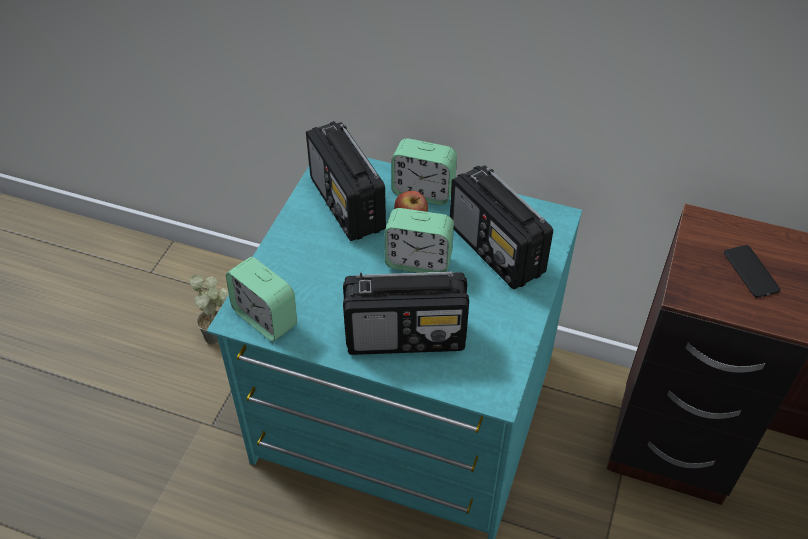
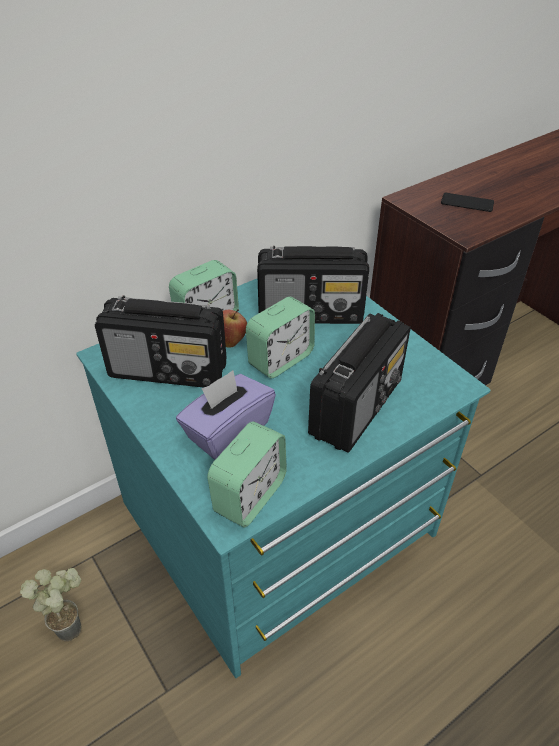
camera: 55 degrees left, 5 degrees down
alarm clock [226,257,297,341] -> alarm clock turned 45 degrees counterclockwise [207,421,287,527]
none -> purple tissue box [176,370,276,460]

